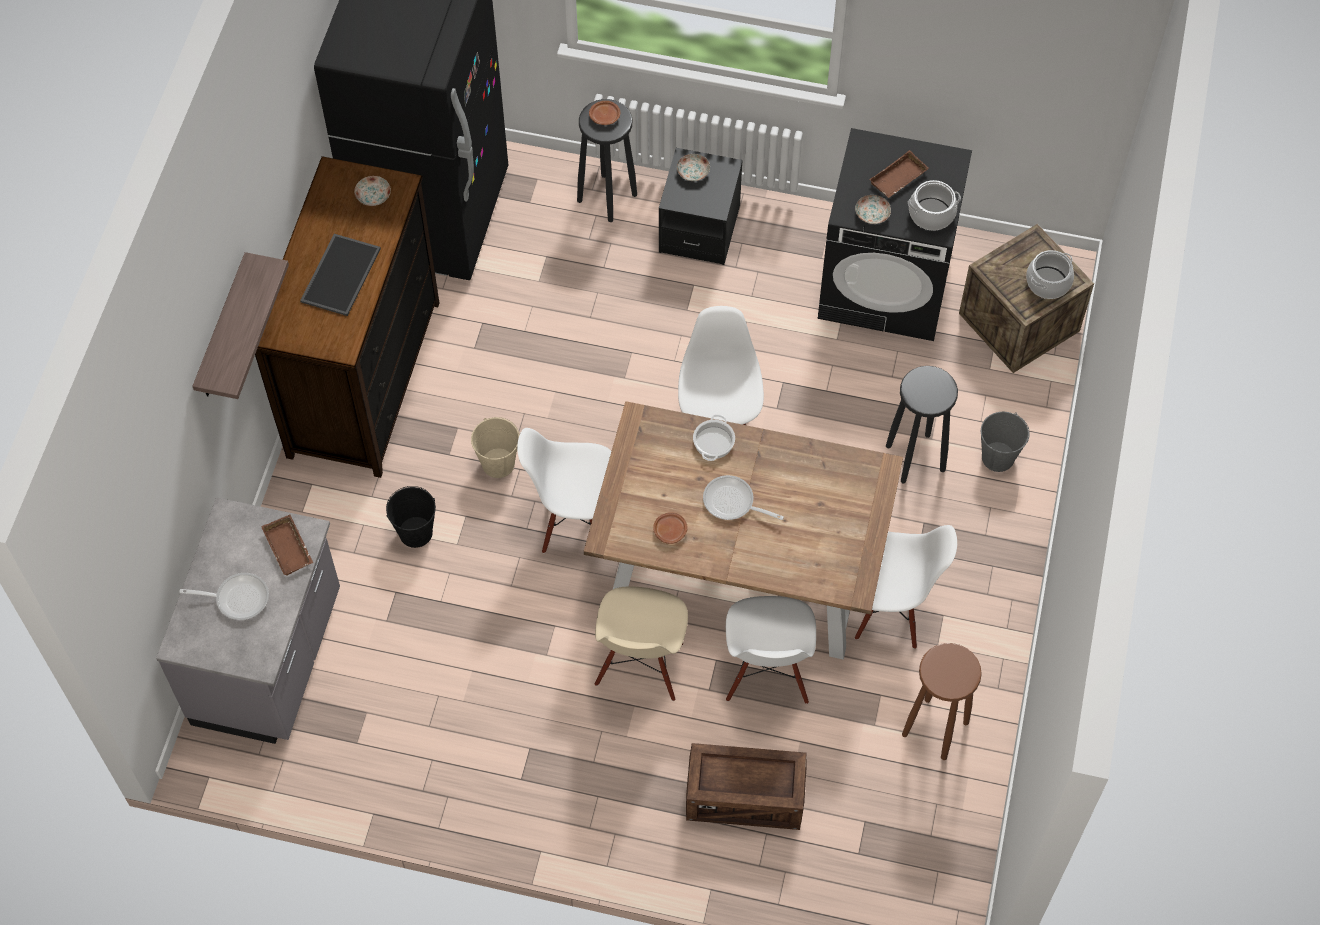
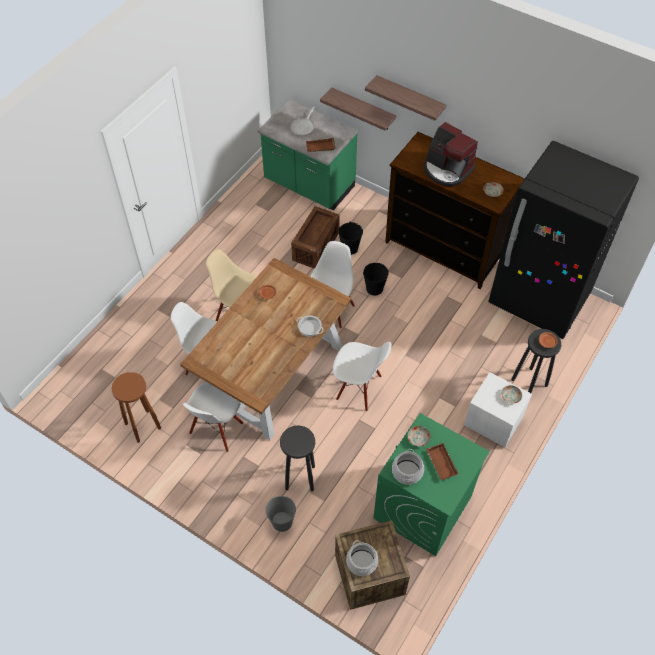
camera: 110 degrees right, 5 degrees down
grey counter [156,497,340,744] -> green counter [257,99,358,211]
tray [300,234,381,316] -> coffee machine [424,122,478,187]
beige bucket [471,417,520,478] -> black bucket [363,263,389,295]
black nightstand [659,148,743,265] -> white nightstand [464,372,532,447]
crate [686,743,807,830] -> crate moved to [291,206,340,269]
frying pan [703,475,784,520] -> none
black washing machine [818,128,972,341] -> green washing machine [373,413,490,556]
none -> shelf [320,87,396,131]

